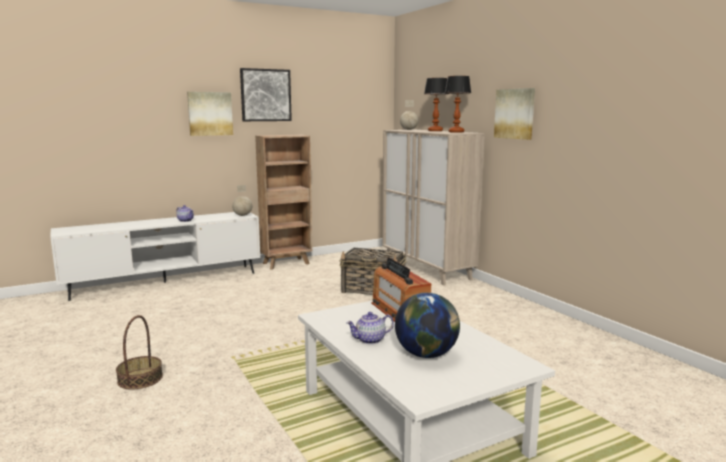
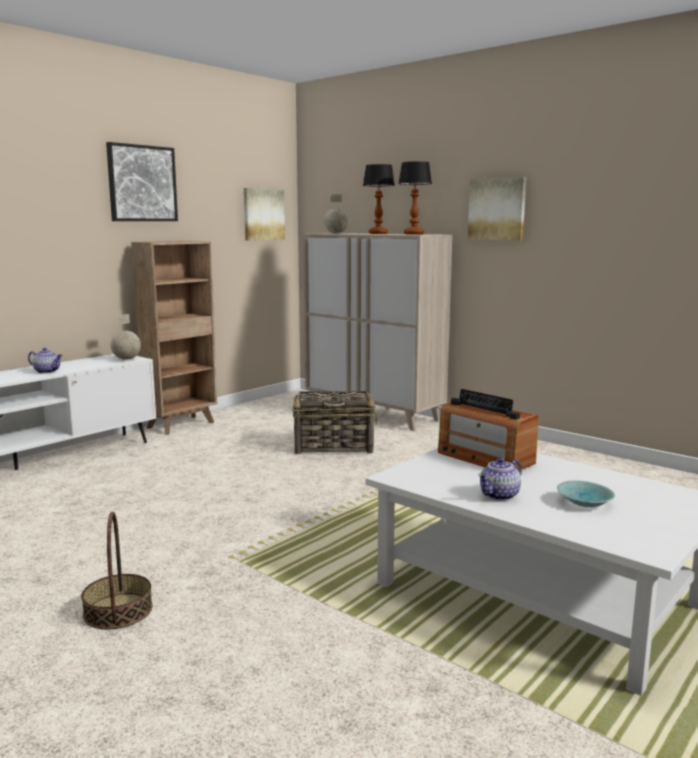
camera: 20 degrees left, 0 degrees up
picture [187,92,233,136] -> picture moved to [244,188,285,241]
globe [395,293,460,358] -> turquoise bowl [557,480,615,508]

